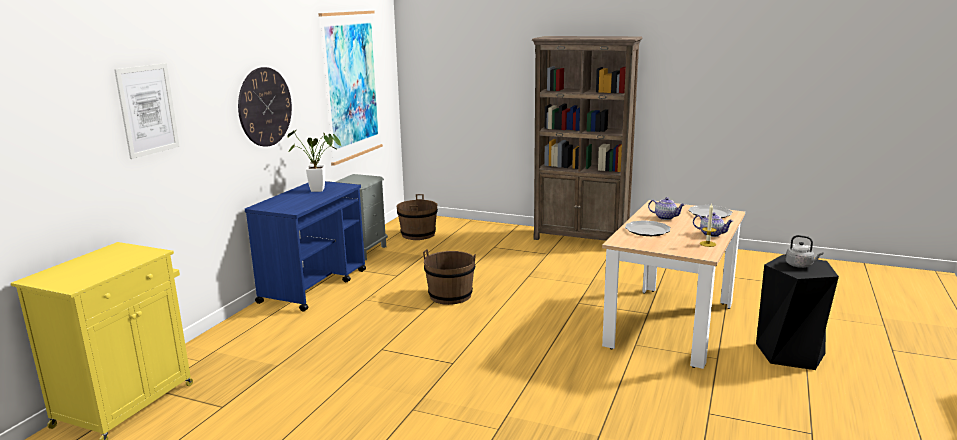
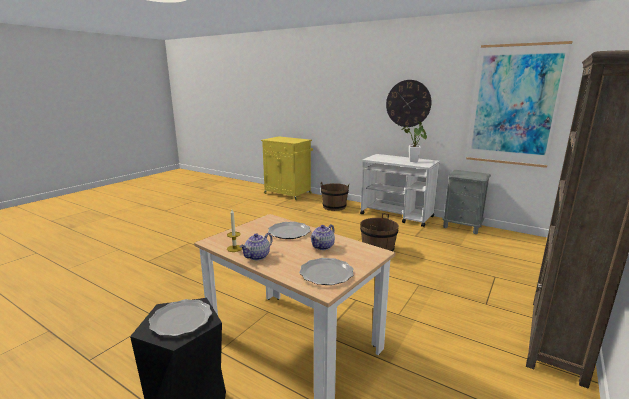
camera: 100 degrees right, 0 degrees up
picture [114,63,180,159] -> none
blue cart [245,181,366,312] -> white cart [360,154,440,227]
brown bucket [397,194,438,240] -> brown bucket moved to [321,182,349,211]
grey kettle [785,235,823,268] -> plate [149,299,212,336]

